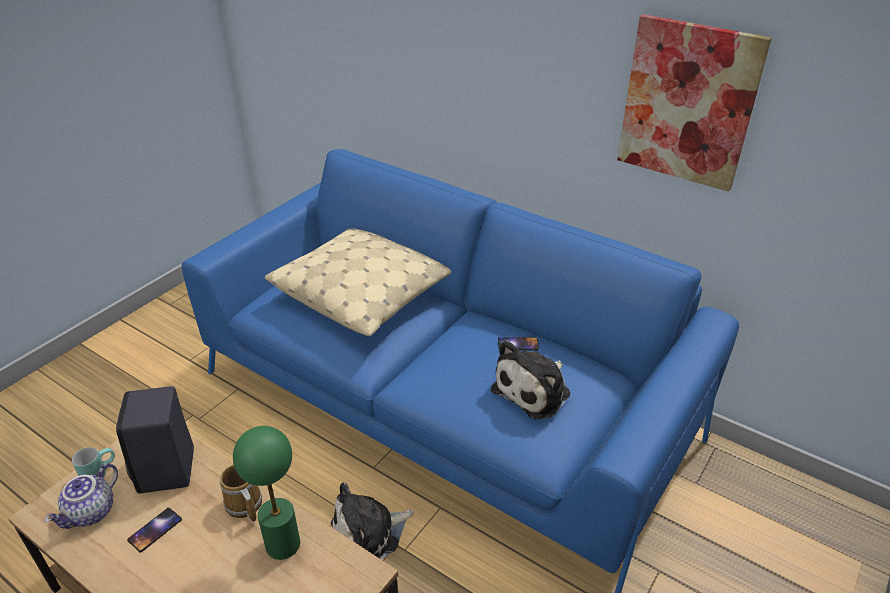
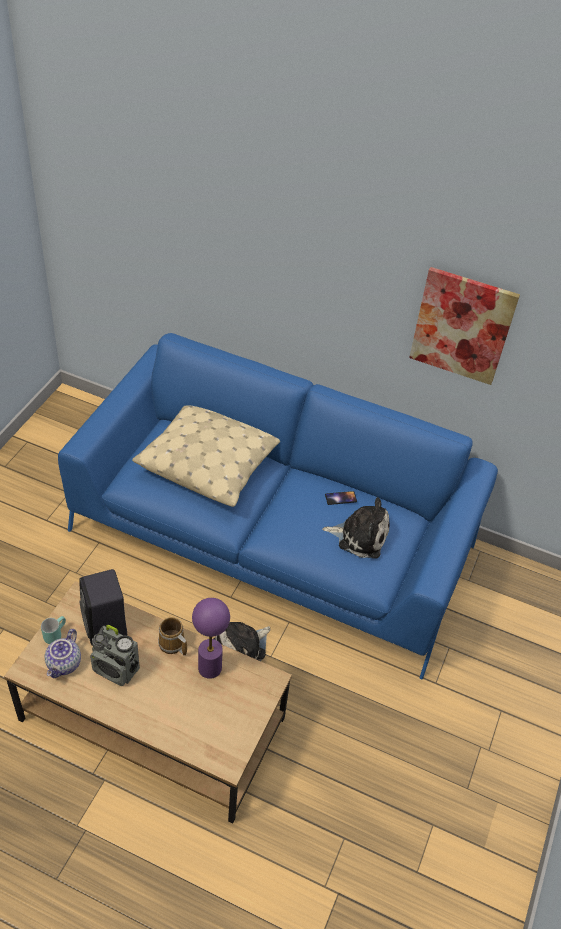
camera: 15 degrees left, 10 degrees up
phone [127,508,182,552] -> radio [90,625,140,686]
green table lamp [233,426,300,560] -> purple table lamp [192,598,230,679]
plush toy [491,340,570,420] -> plush toy turned 105 degrees counterclockwise [322,497,390,559]

